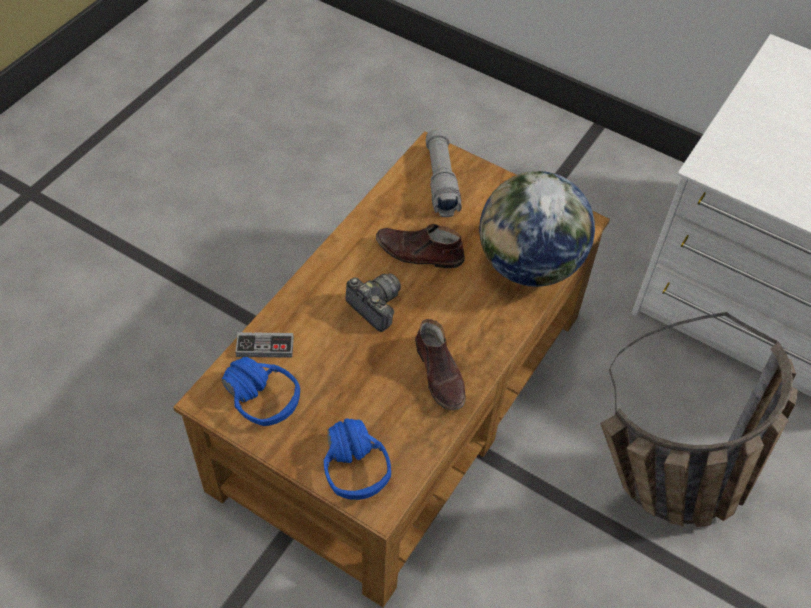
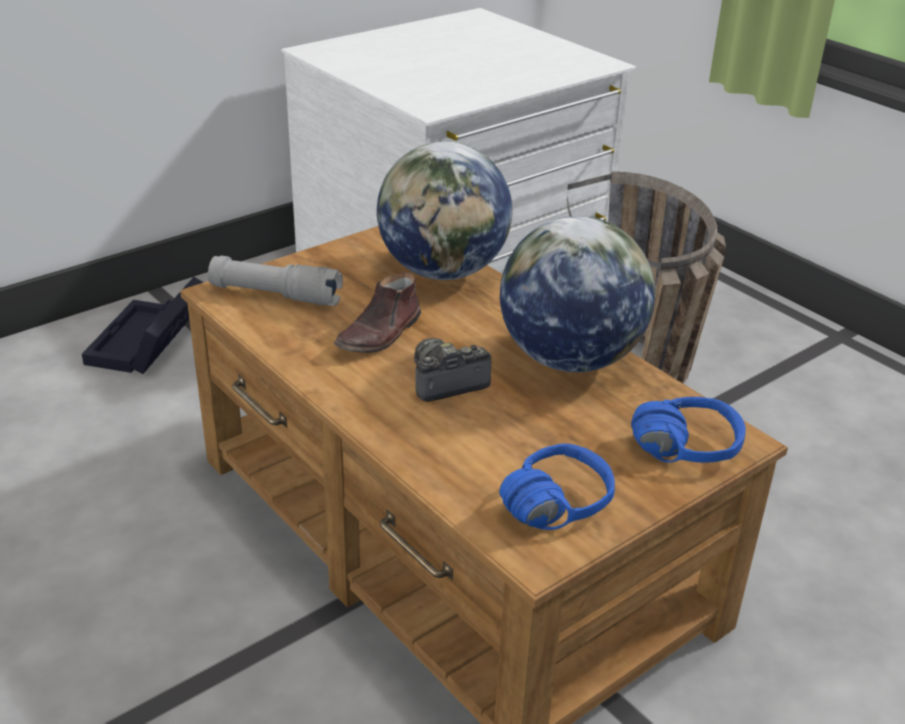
camera: 70 degrees left, 20 degrees down
game controller [235,332,294,358] -> none
brown shoe [415,319,465,410] -> globe [500,216,655,372]
none -> black storage box [82,277,204,374]

